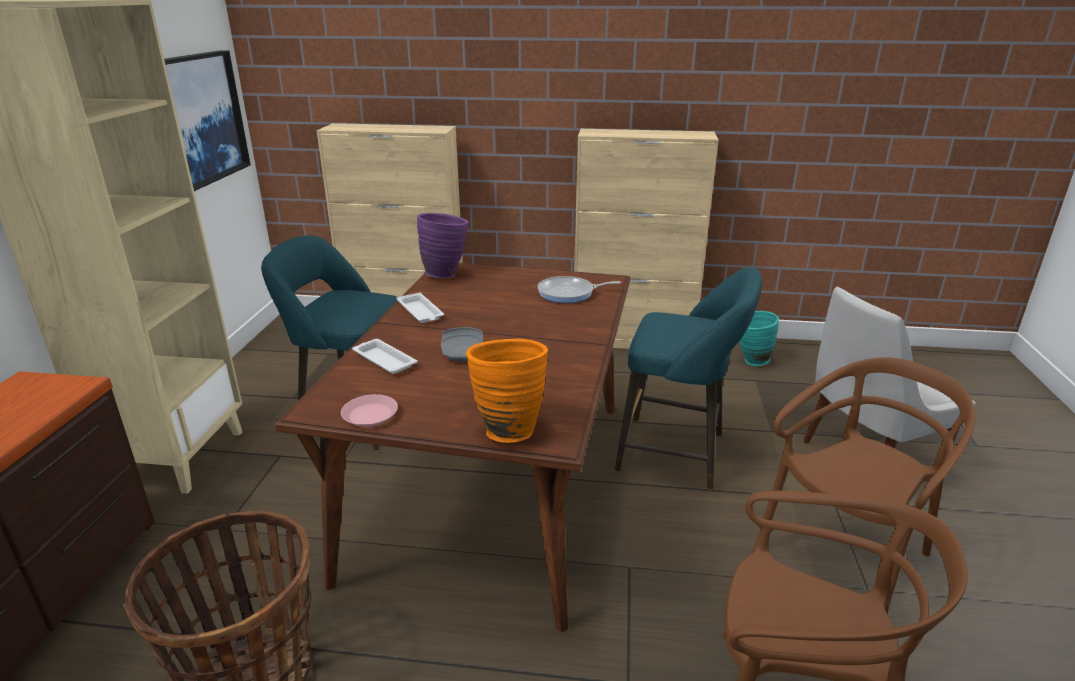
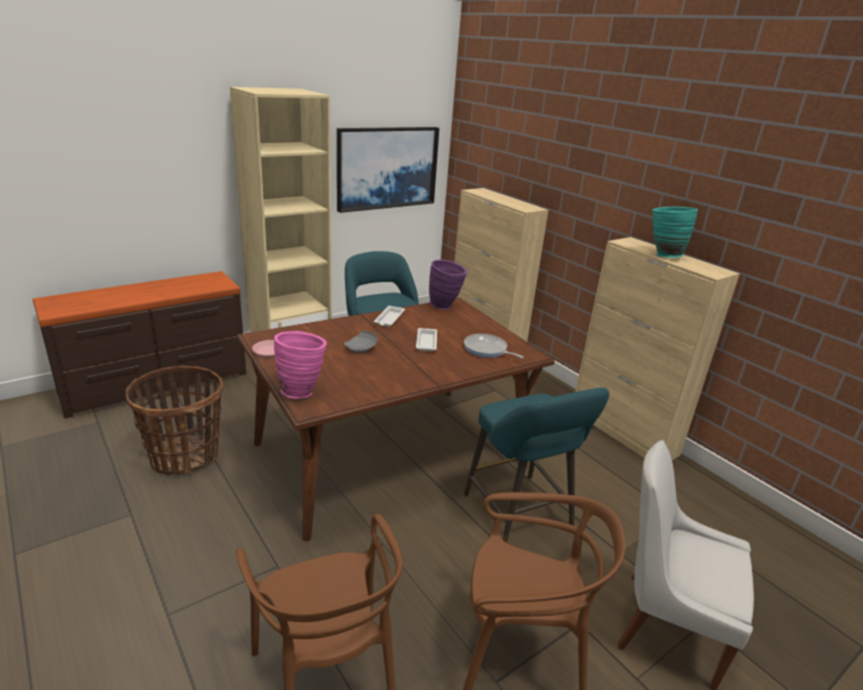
camera: 45 degrees right, 0 degrees up
white tray [352,339,418,374] -> white tray moved to [416,328,437,351]
orange vase [466,339,548,443] -> pink vase [274,331,327,399]
turquoise vase [739,311,779,366] -> turquoise vase moved to [652,207,698,258]

